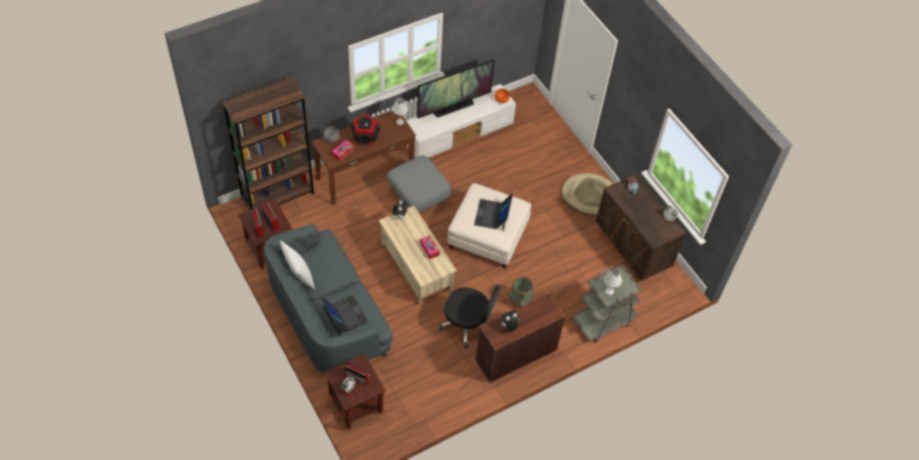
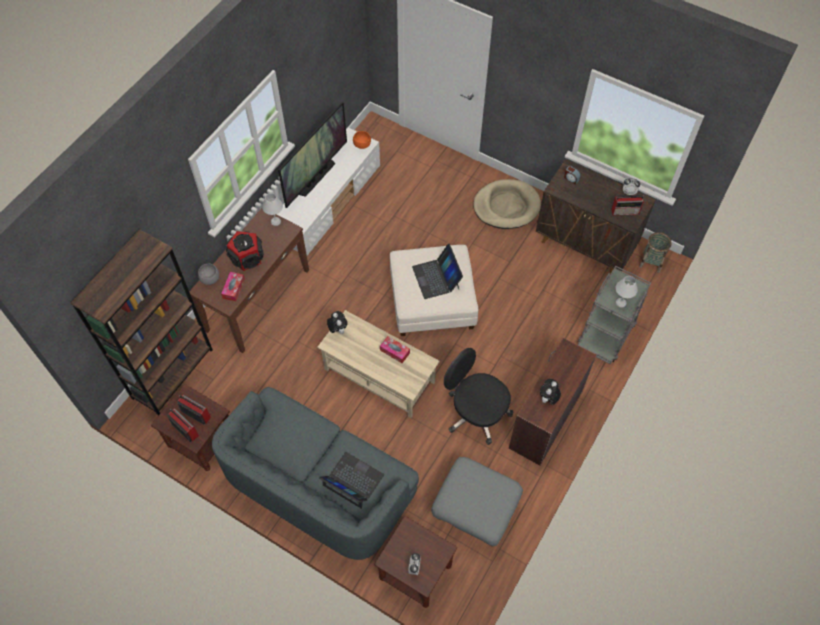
camera: 25 degrees left, 5 degrees up
white pillow [280,241,315,290] -> none
radio [345,360,370,385] -> radio moved to [611,194,644,215]
grey ottoman [387,155,451,213] -> grey ottoman moved to [431,457,523,547]
black office chair [439,286,501,349] -> black office chair turned 135 degrees counterclockwise [444,348,513,445]
basket [508,277,533,308] -> basket moved to [639,232,671,273]

